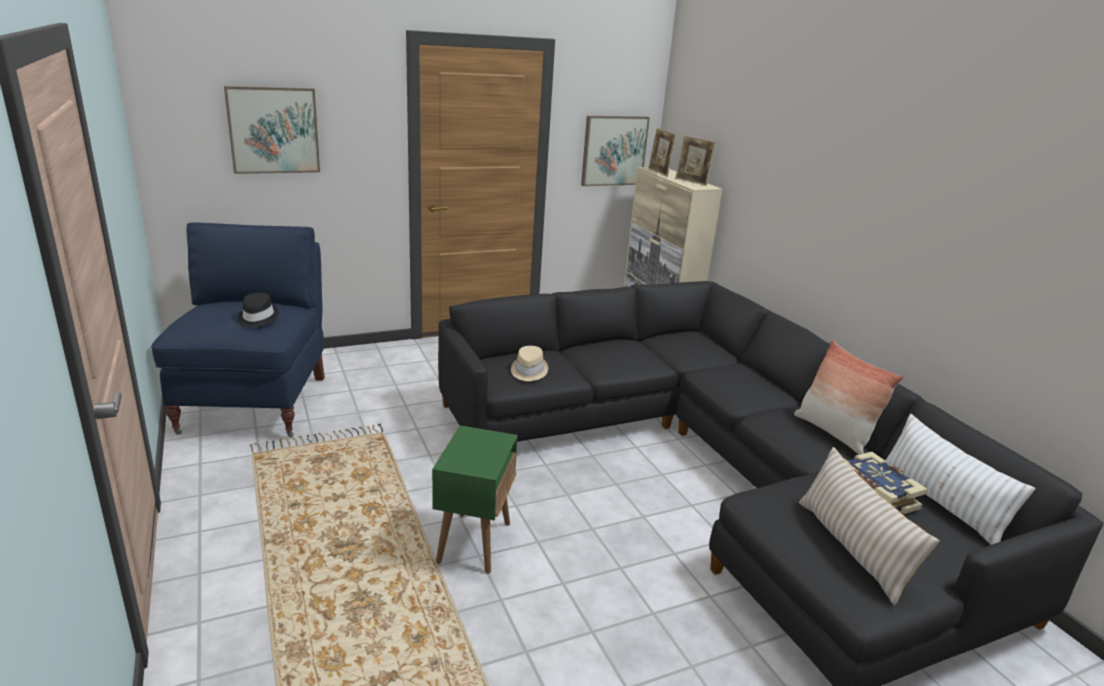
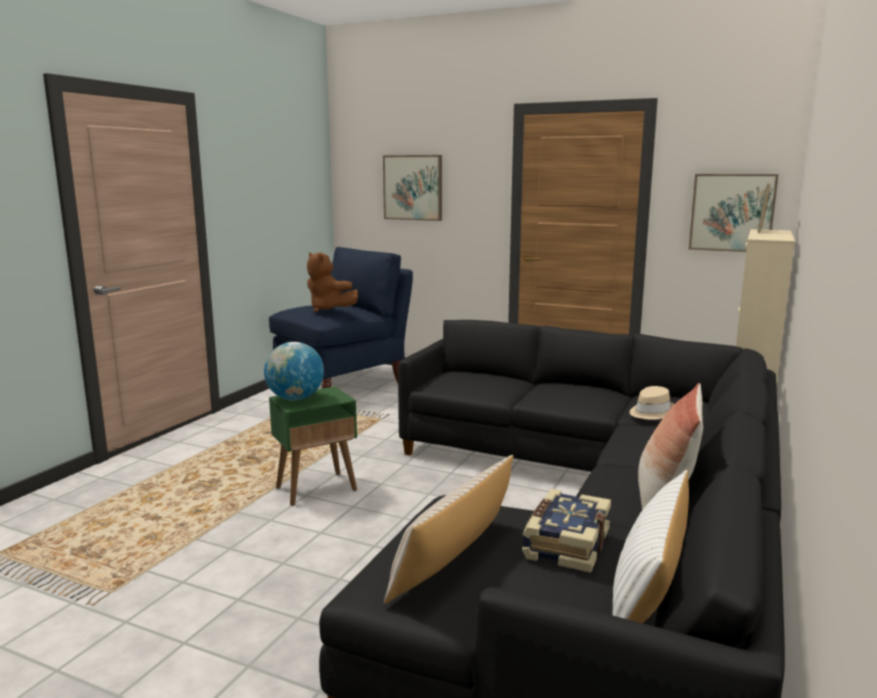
camera: 50 degrees right, 10 degrees down
black hat [237,293,279,328] -> brown plush toy [307,252,358,313]
beige hat [511,346,548,381] -> beige hat moved to [630,386,674,420]
picture frame [675,135,716,186] -> none
none -> globe [264,342,324,401]

